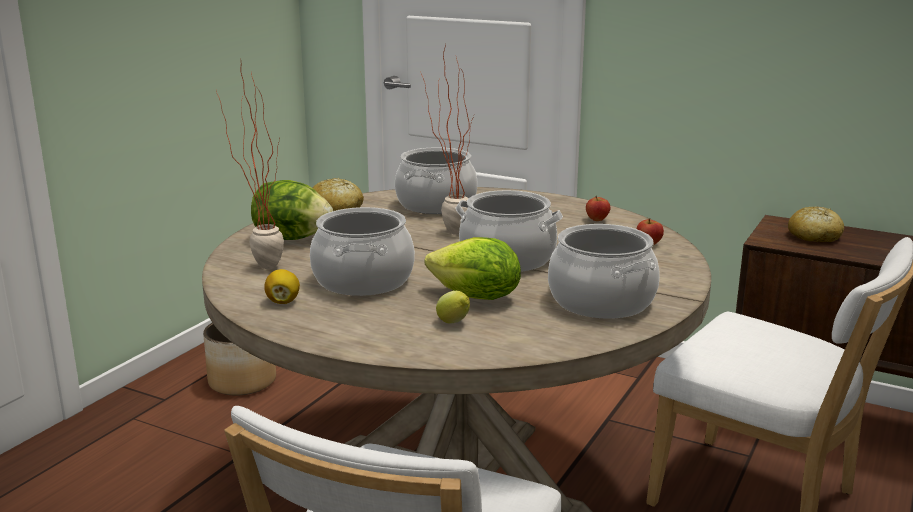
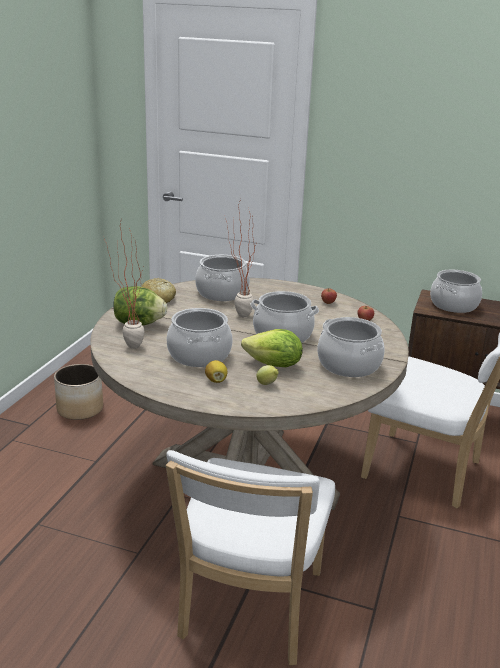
camera: 10 degrees left, 5 degrees up
lemon [264,269,300,304] -> lemon moved to [205,360,228,383]
bread [788,206,844,242] -> cooking pot [430,270,482,313]

